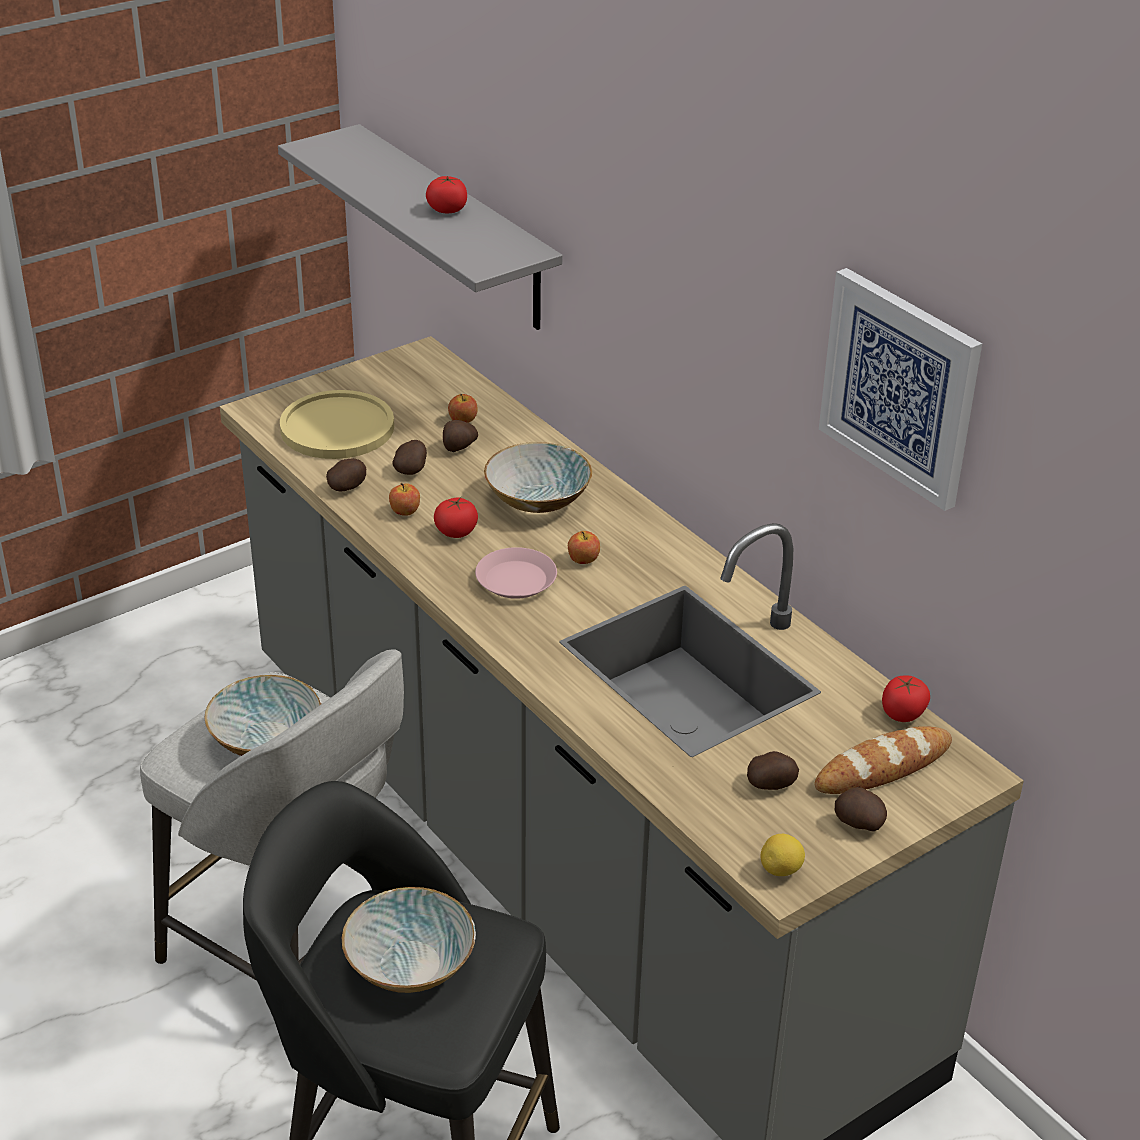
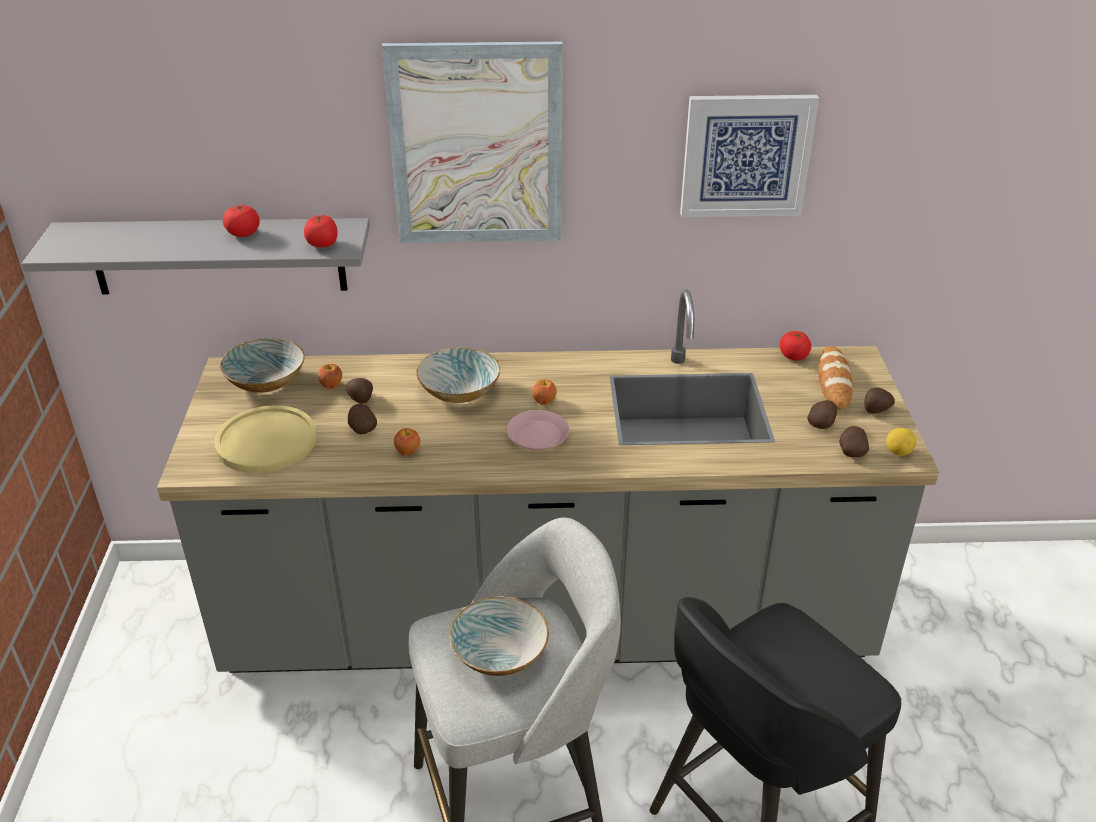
camera: 55 degrees left, 0 degrees up
potato [326,458,366,492] -> potato moved to [839,426,869,457]
bowl [342,887,476,993] -> bowl moved to [219,338,305,393]
tomato [434,497,478,538] -> tomato moved to [304,215,338,247]
none -> picture [382,42,563,243]

